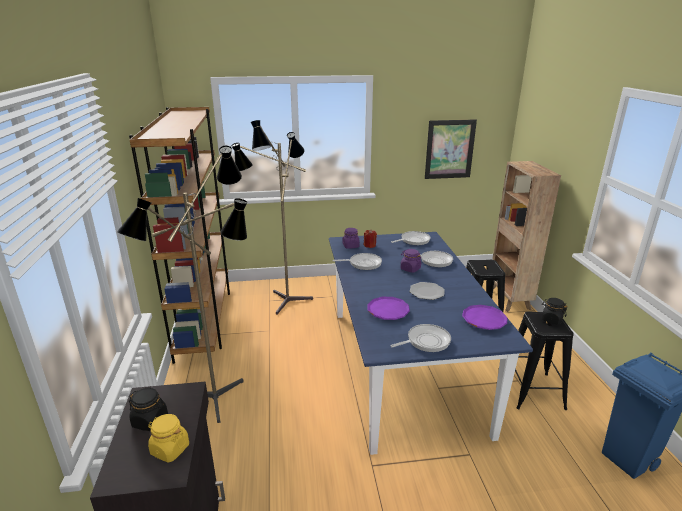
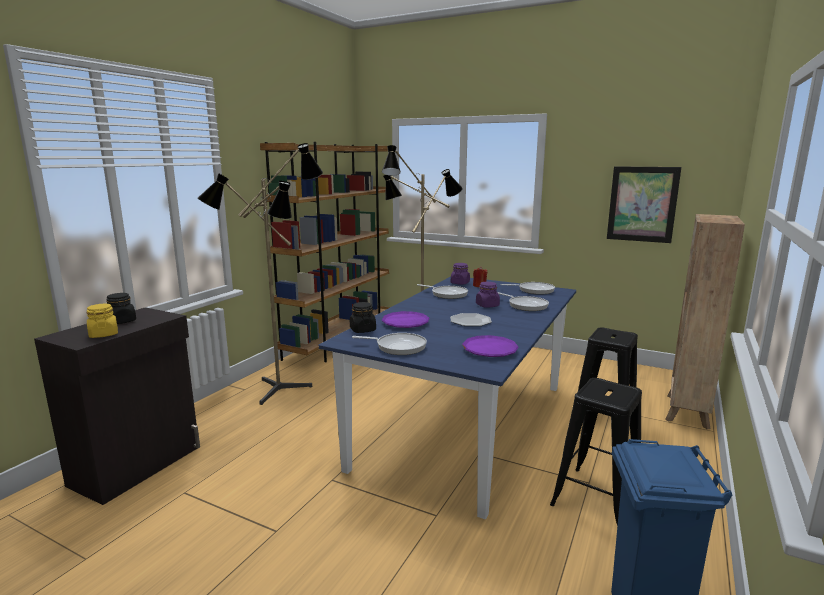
camera: 35 degrees right, 10 degrees down
black jar [542,298,567,325] -> black jar moved to [350,302,376,333]

